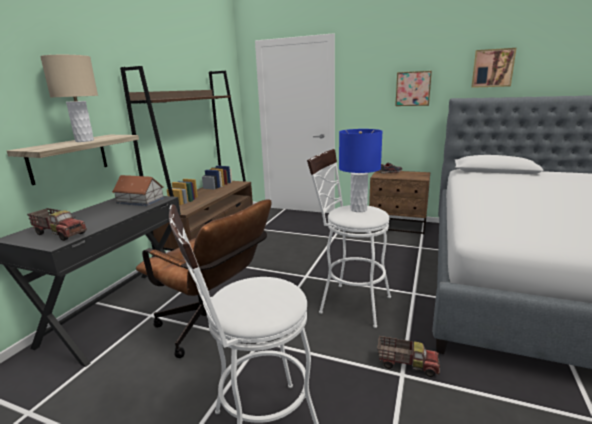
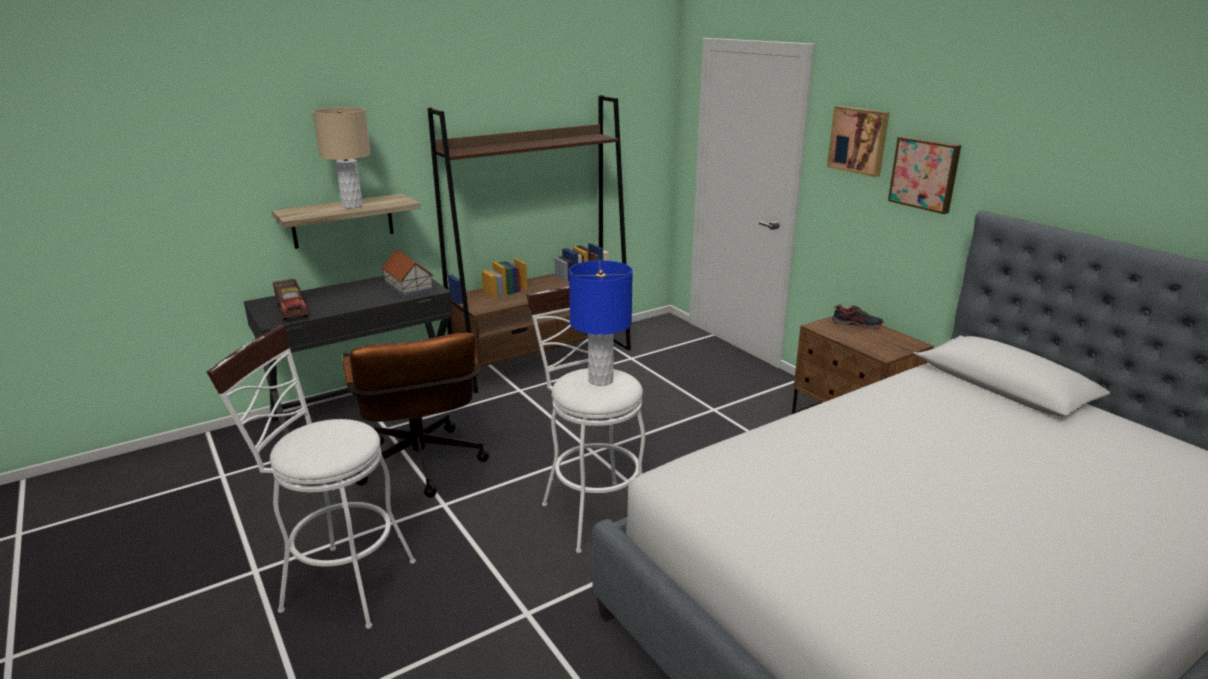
camera: 35 degrees right, 5 degrees up
toy truck [377,336,440,377] -> none
picture [471,48,516,88] -> picture moved to [827,106,889,177]

